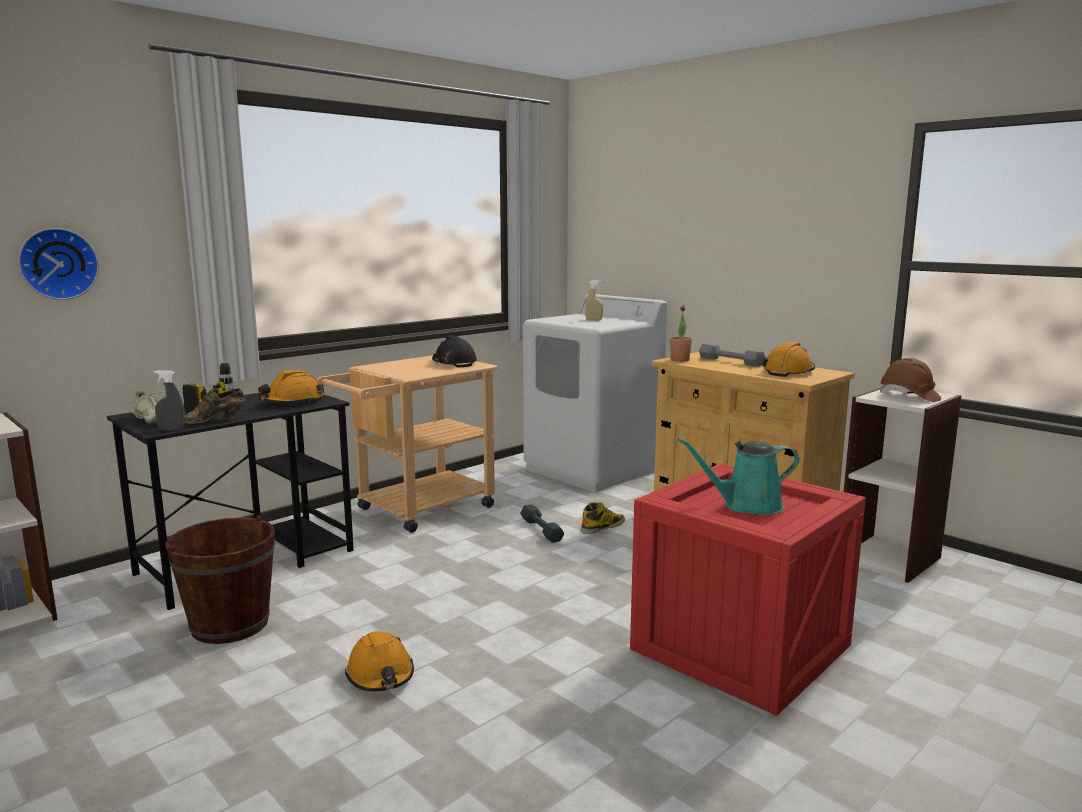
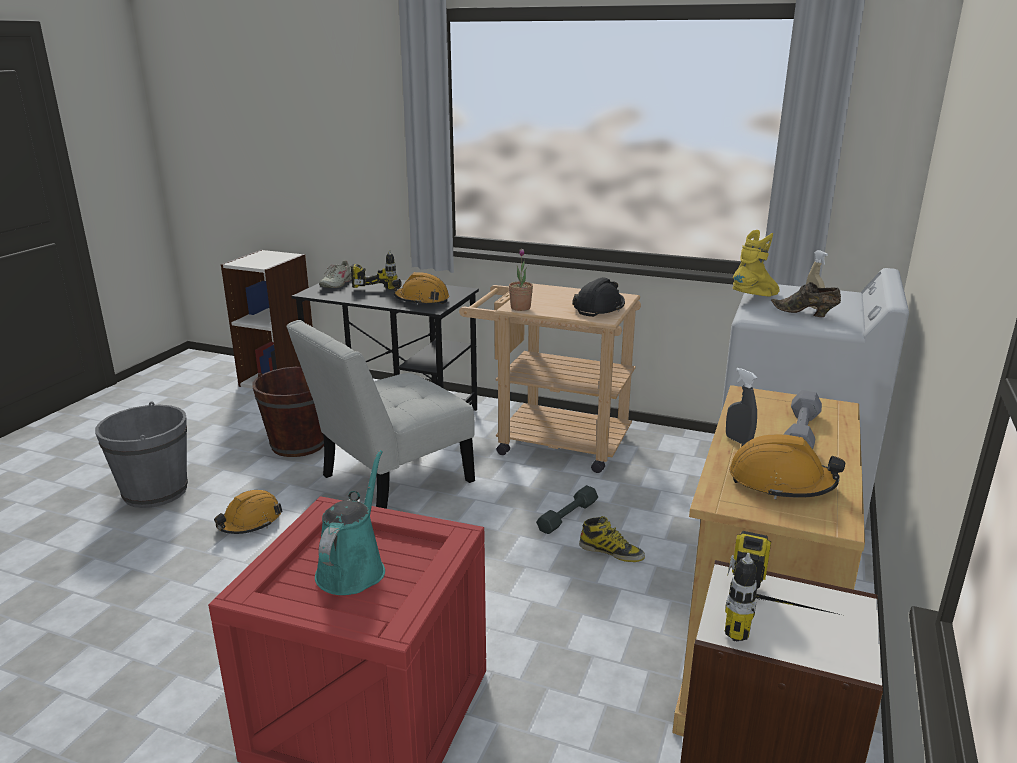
camera: 65 degrees right, 10 degrees up
wall clock [18,228,99,300] -> none
grey spray bottle [154,370,185,430] -> grey spray bottle moved to [726,368,757,444]
brown shoe [185,388,245,424] -> brown shoe moved to [771,282,841,317]
potted plant [670,305,692,362] -> potted plant moved to [509,248,533,311]
turquoise watering can [678,438,799,515] -> turquoise watering can turned 45 degrees clockwise [315,450,385,595]
brown hard hat [879,358,941,402] -> power drill [725,531,841,641]
none -> grey bucket [95,401,188,508]
none -> white chair [286,320,475,509]
none -> yellow boot [732,230,779,297]

